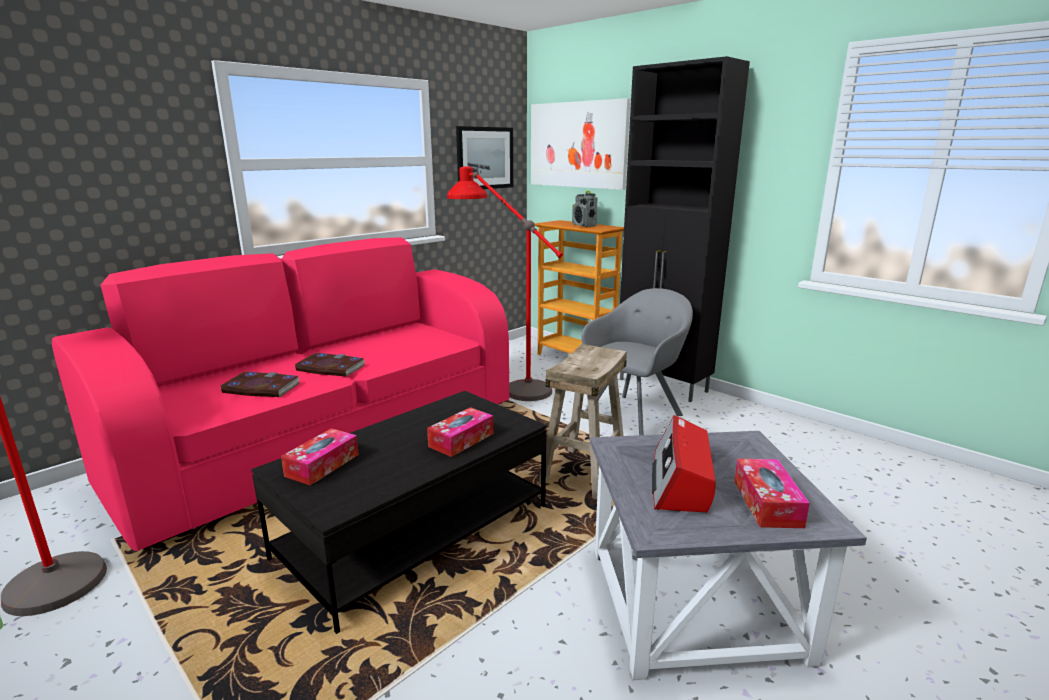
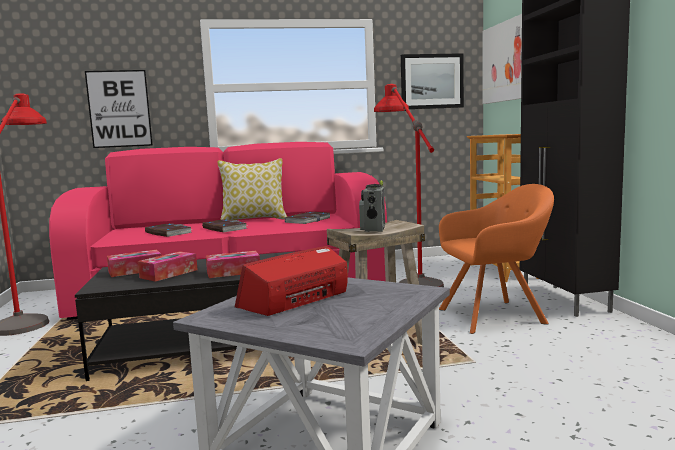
camera: 35 degrees right, 10 degrees down
radio [572,191,597,227] -> radio moved to [359,180,385,232]
grey armchair [582,288,693,435] -> orange armchair [439,184,554,334]
tissue box [734,459,810,528] -> tissue box moved to [138,251,198,282]
none -> picture [85,70,153,148]
none -> pillow [218,158,287,220]
none -> book [285,212,330,224]

